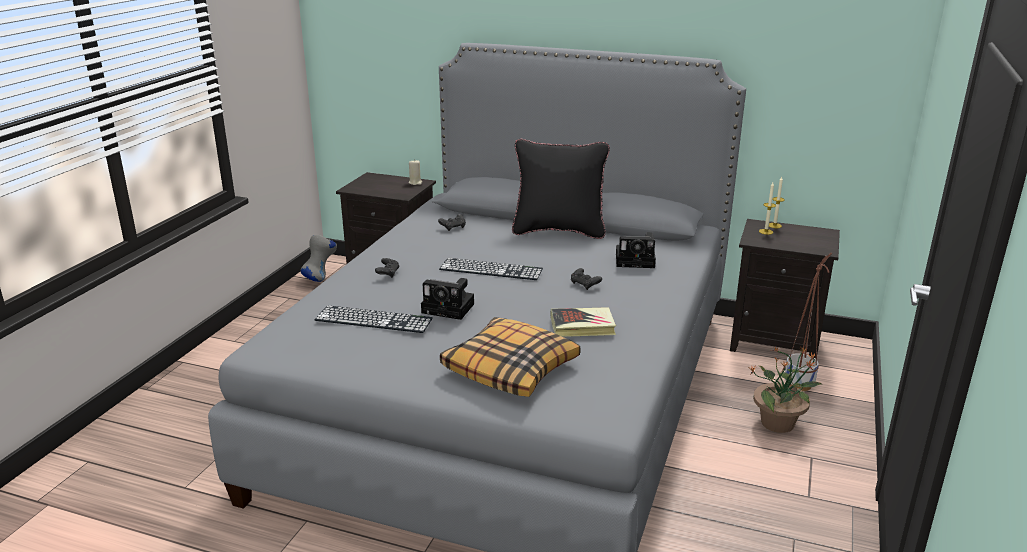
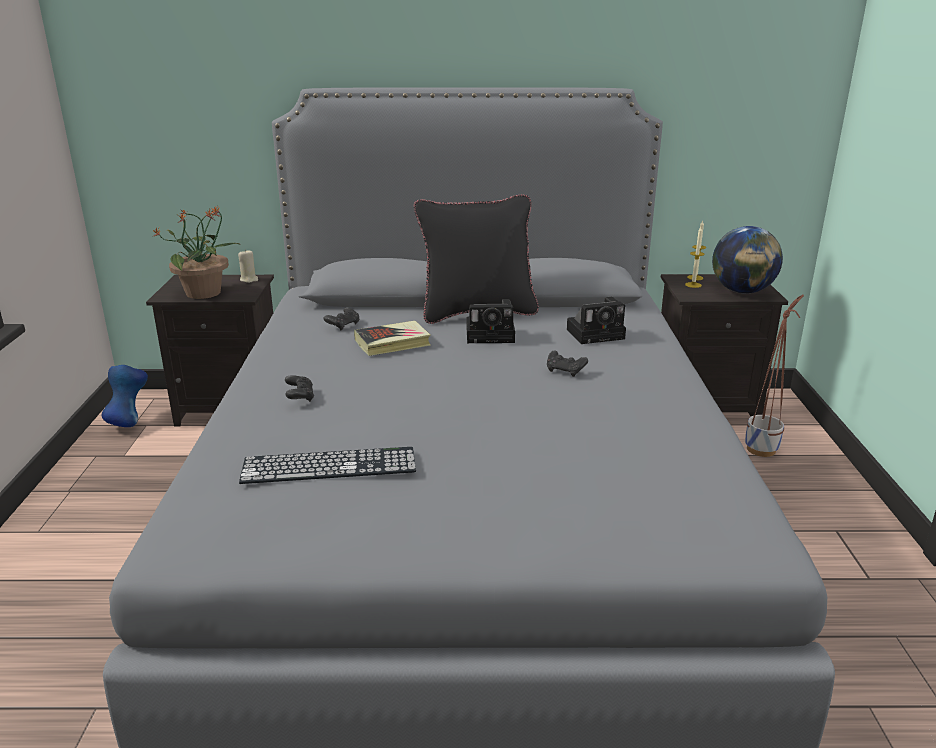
camera: 20 degrees left, 0 degrees up
grey vase [300,235,337,282] -> blue vase [102,365,148,427]
camera [421,278,474,320] -> camera moved to [467,299,515,343]
keyboard [439,258,543,280] -> none
pillow [440,317,580,397] -> none
book [550,307,616,337] -> book moved to [354,321,431,356]
potted plant [750,347,823,433] -> potted plant moved to [152,205,241,299]
none -> globe [712,226,783,293]

